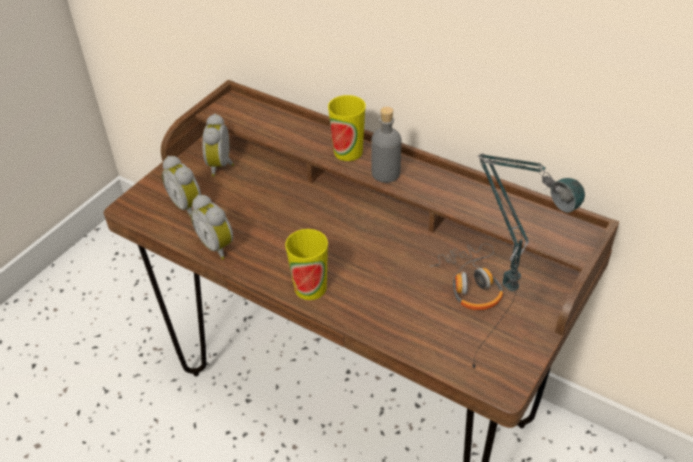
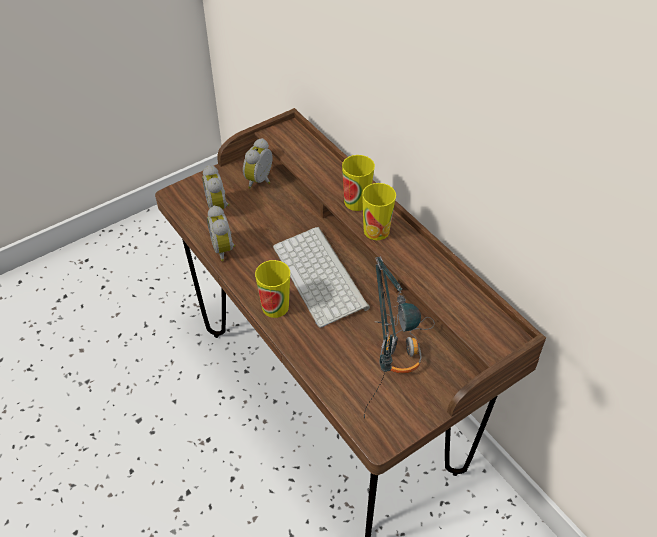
camera: 20 degrees right, 5 degrees up
grey bottle [371,107,401,183] -> cup [362,183,396,240]
none -> keyboard [273,227,370,328]

